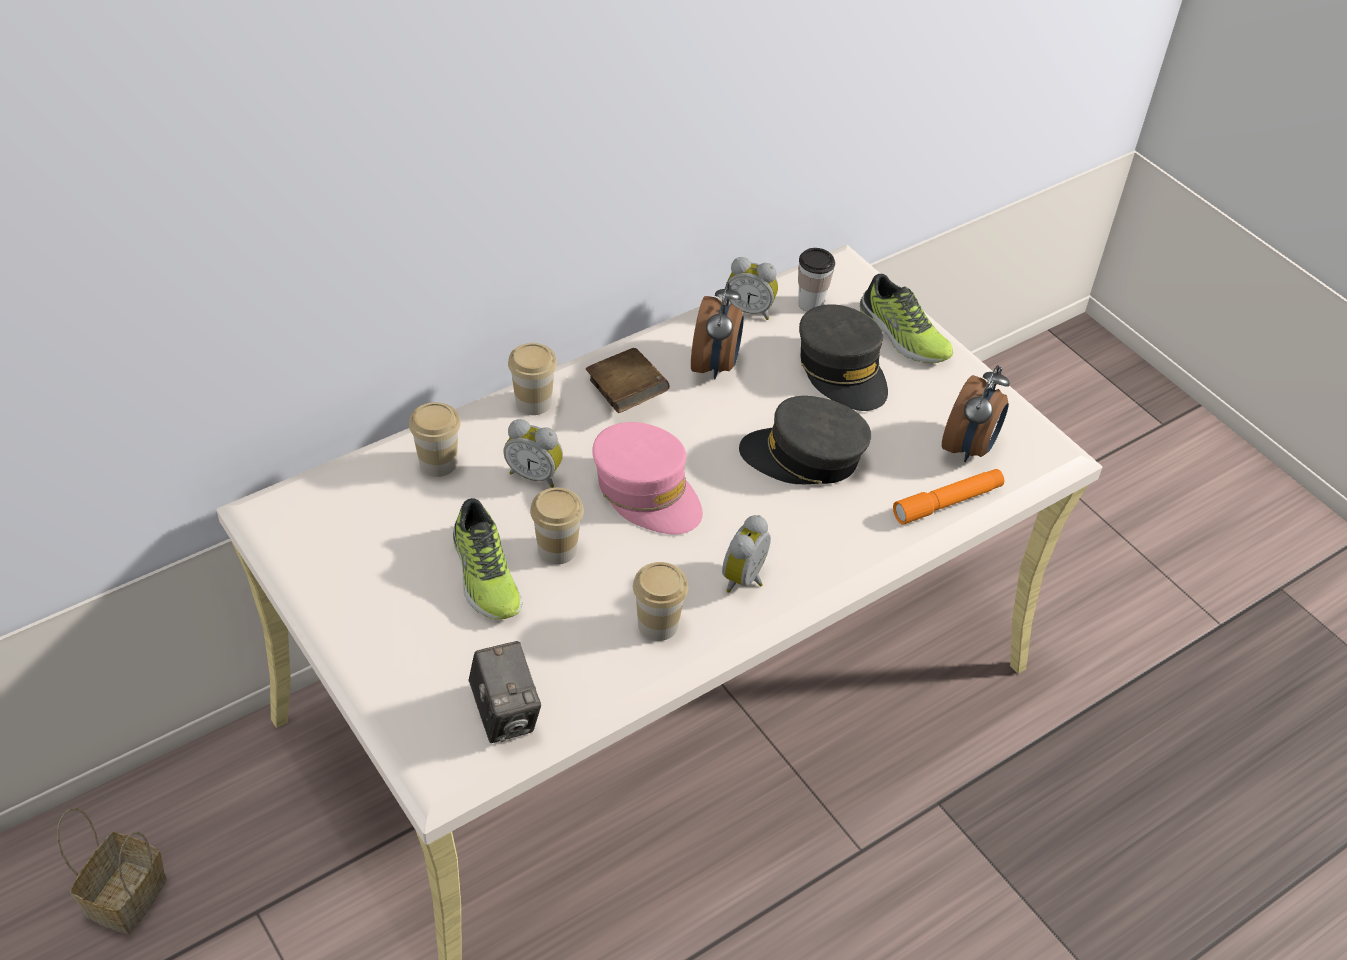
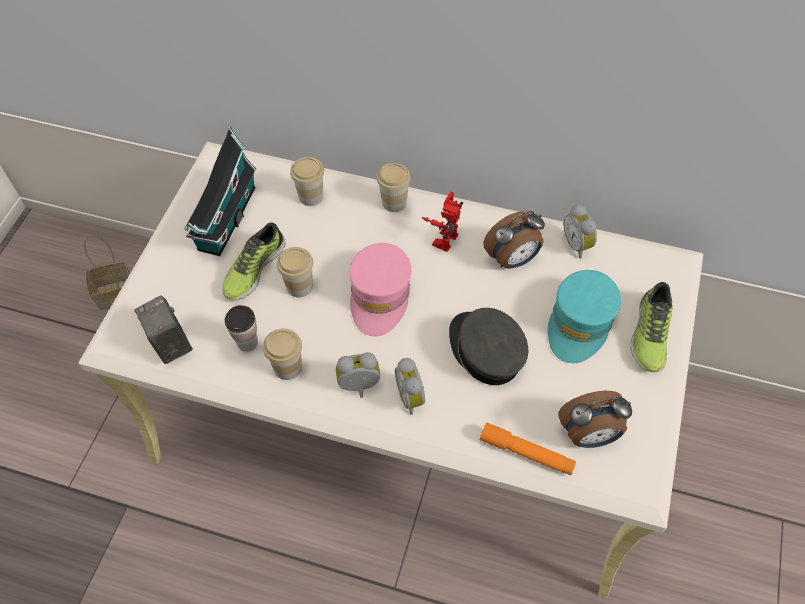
camera: 55 degrees right, 10 degrees up
camera [469,641,541,743] -> camera turned 120 degrees clockwise [135,295,192,364]
alarm clock [503,419,563,488] -> alarm clock moved to [395,358,425,415]
brown book [586,348,670,413] -> toy robot [422,192,463,252]
cup [798,248,835,312] -> cup moved to [225,305,258,352]
grey cap [799,304,888,411] -> turquoise cap [548,270,621,363]
none -> toy house [184,126,256,256]

